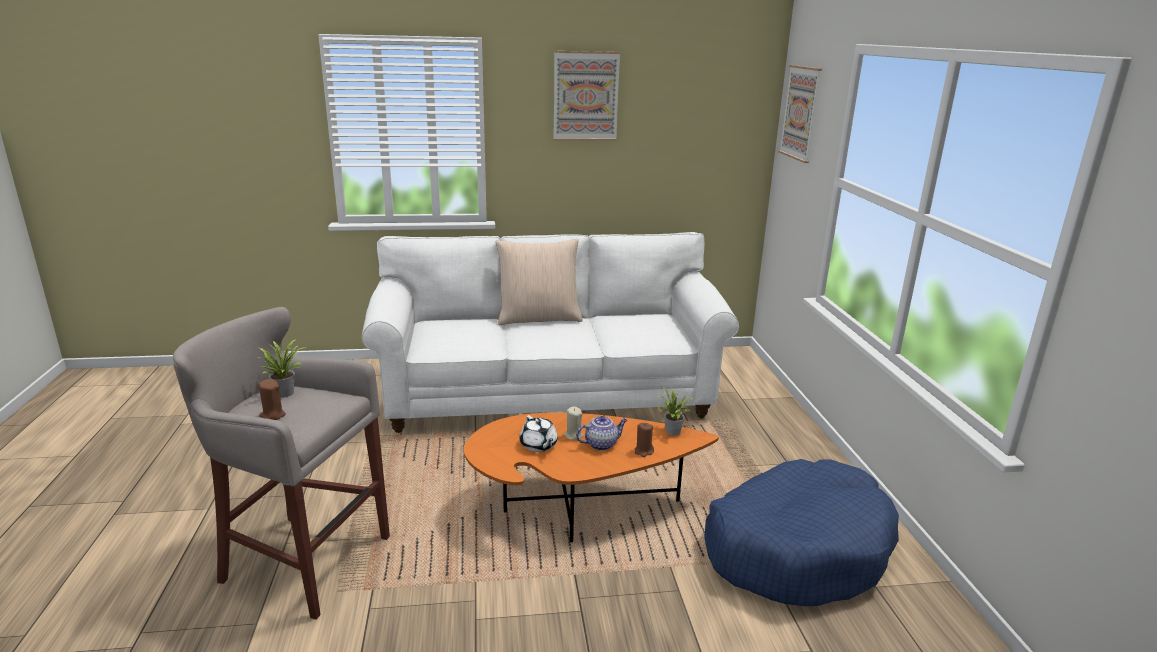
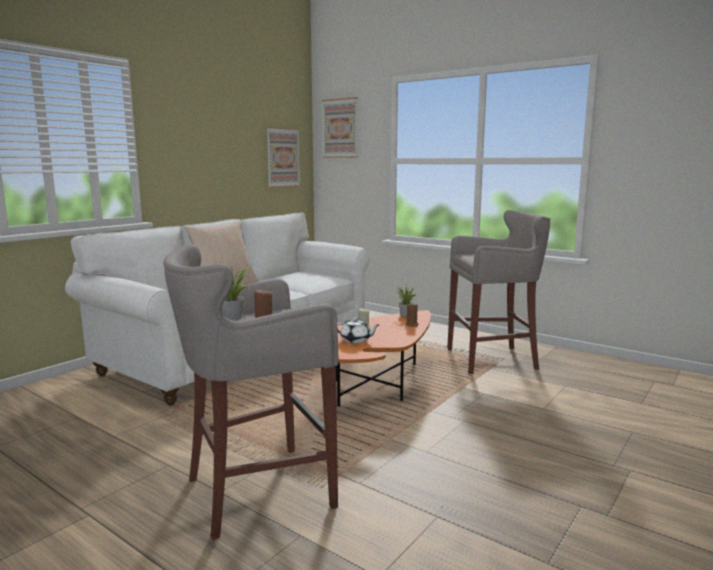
camera: 45 degrees left, 10 degrees down
picture [553,51,620,141] -> picture moved to [266,127,301,188]
teapot [576,416,627,451] -> none
blue dog bed [704,459,899,606] -> grey stool [447,210,551,374]

